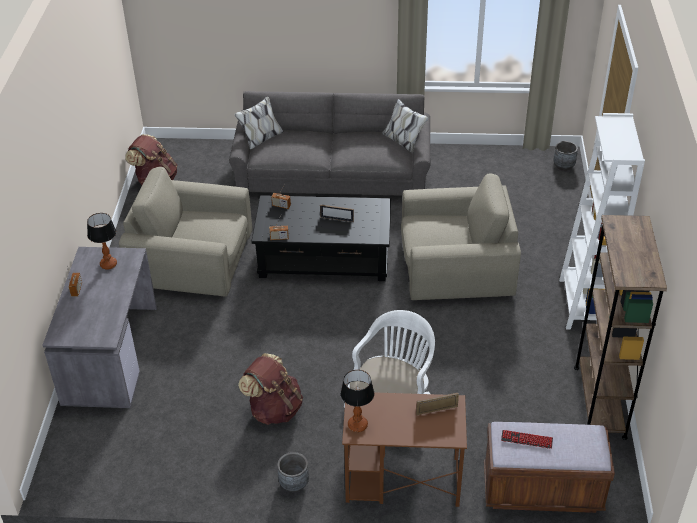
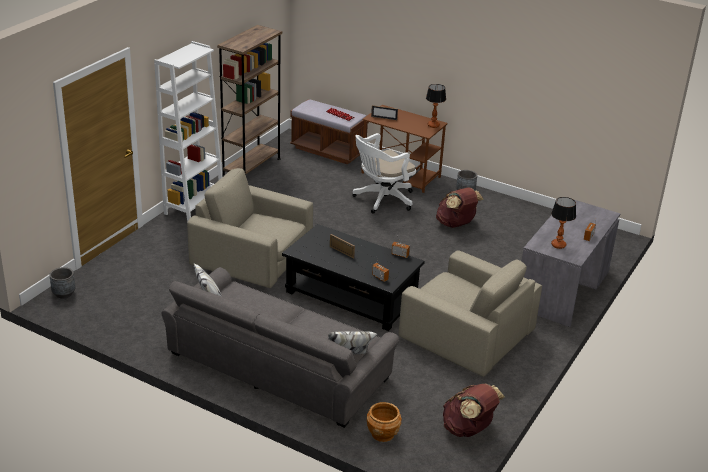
camera: 155 degrees left, 10 degrees down
none -> brown planter [367,402,401,442]

